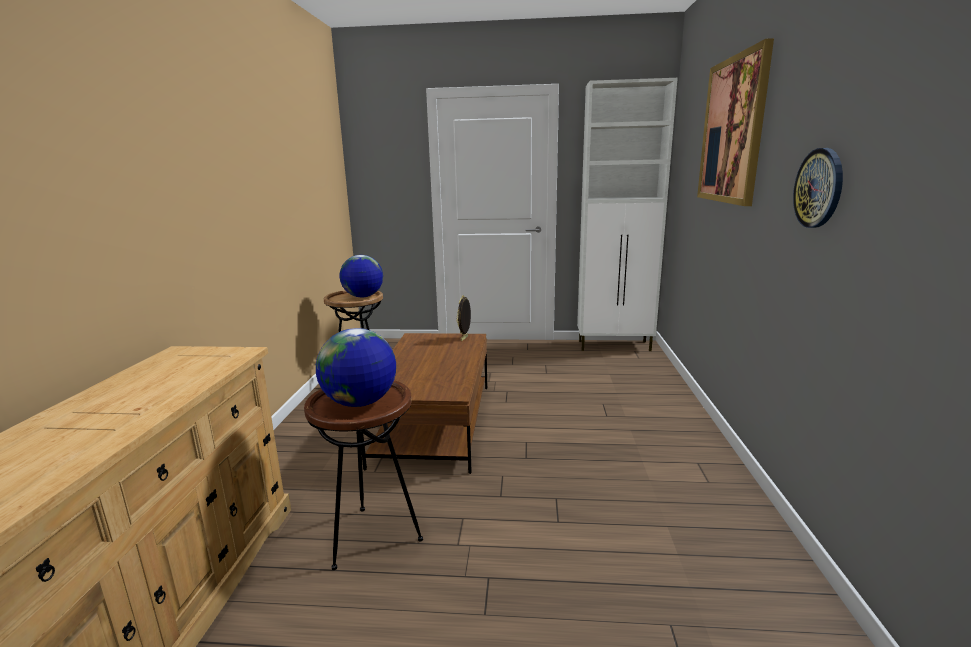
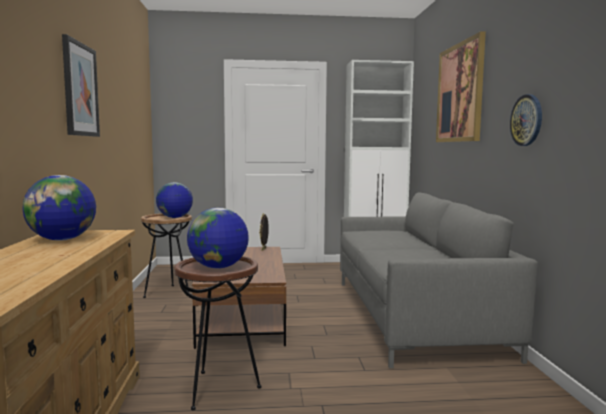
camera: 10 degrees left, 10 degrees down
none -> globe [22,175,96,241]
none -> picture [62,34,100,137]
none -> grey sofa [340,192,538,368]

